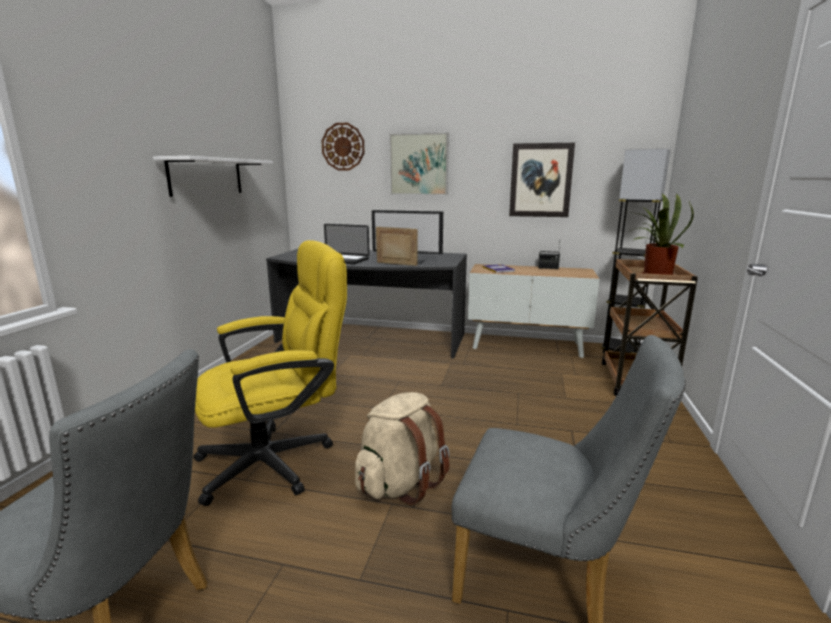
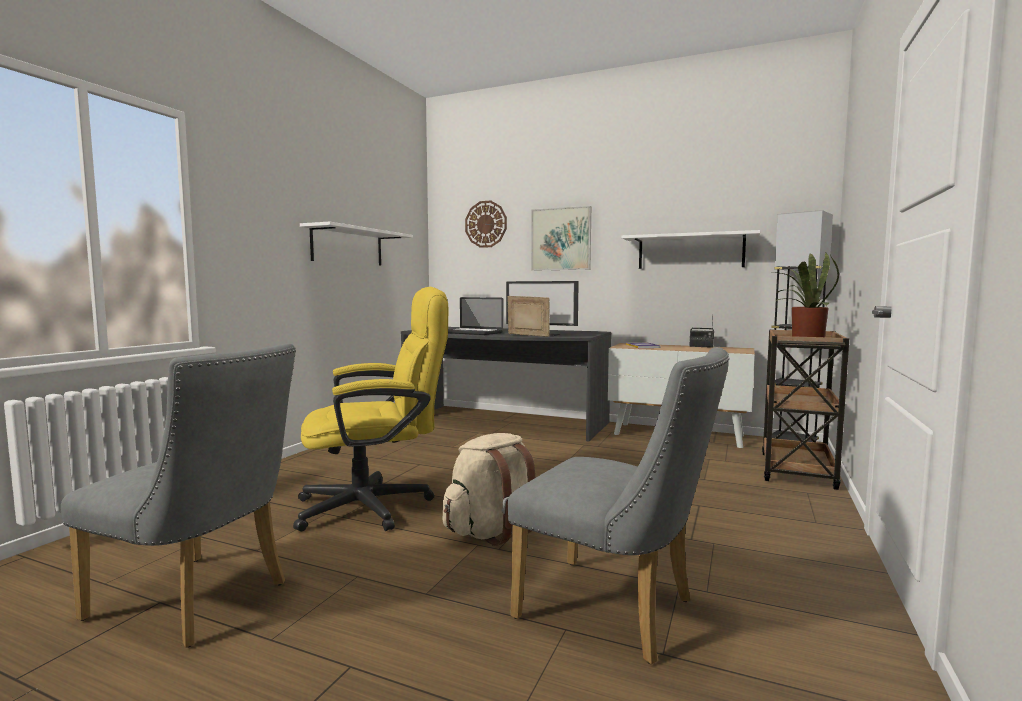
camera: 10 degrees right, 10 degrees down
picture [509,143,575,217] -> white shelf [622,230,760,269]

